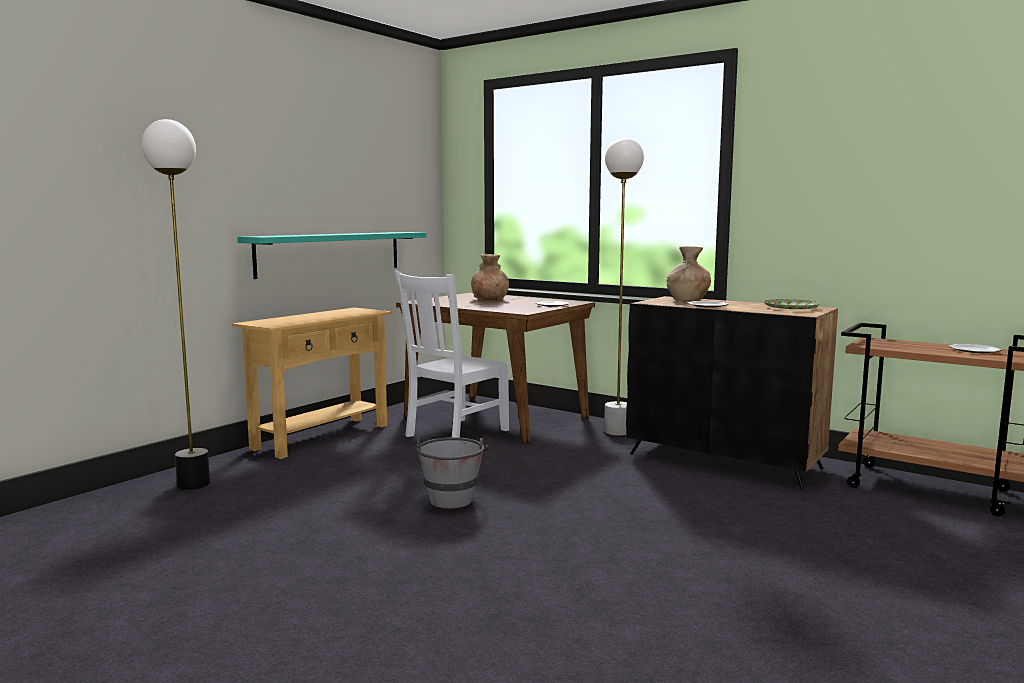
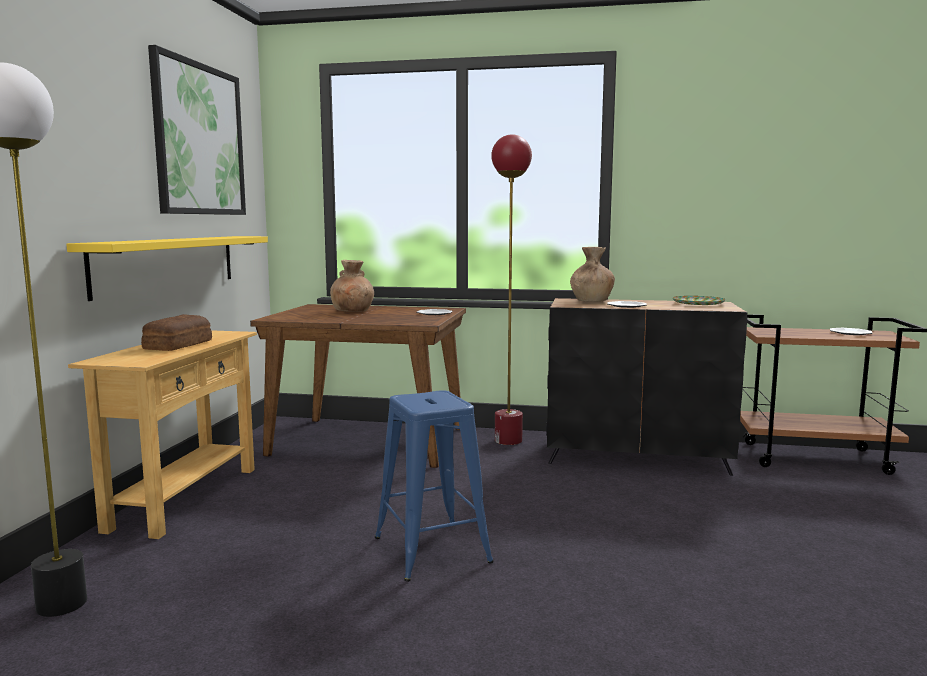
camera: 25 degrees left, 0 degrees up
turquoise shelf [237,232,426,279] -> yellow shelf [66,236,268,301]
white chair [395,271,509,438] -> none
grey bucket [413,437,489,509] -> blue stool [375,390,494,582]
white floor lamp [604,138,644,436] -> red floor lamp [491,134,532,445]
none -> bread [141,314,212,351]
none -> picture [148,45,246,215]

